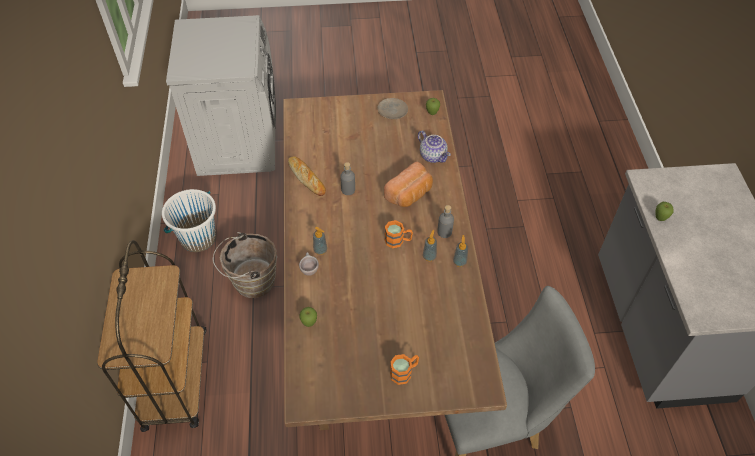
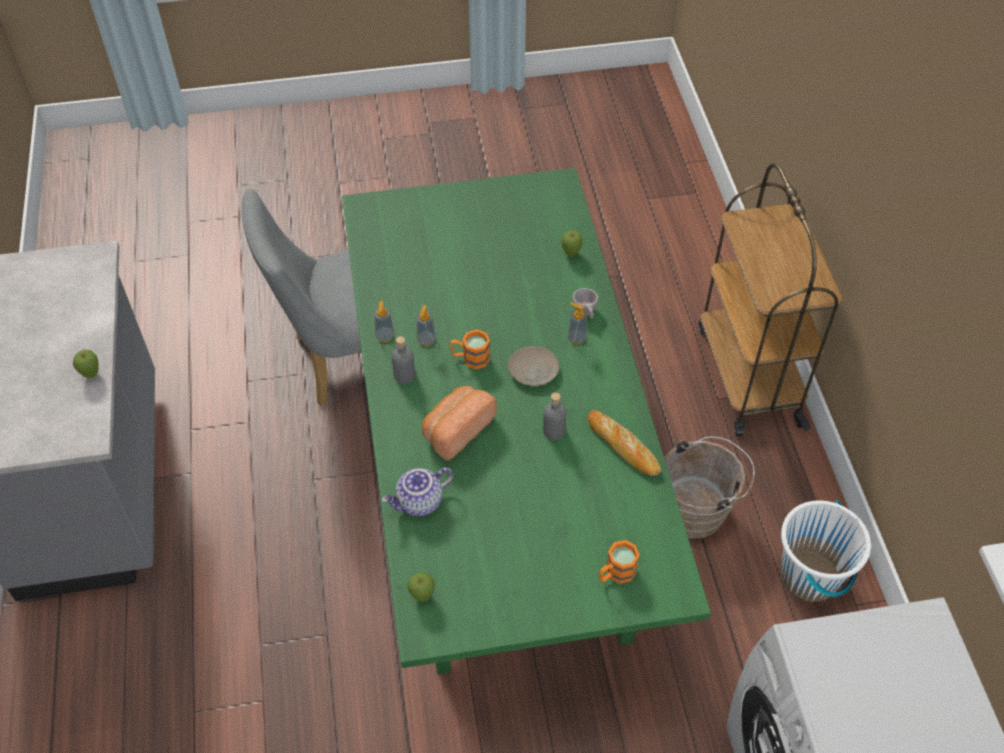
camera: 175 degrees right, 0 degrees up
brown dining table [283,90,507,430] -> green dining table [342,168,711,675]
beige plate [377,98,408,119] -> beige plate moved to [508,346,559,386]
orange mug [390,354,419,385] -> orange mug moved to [599,540,640,584]
teapot [418,131,451,163] -> teapot turned 75 degrees counterclockwise [382,467,454,516]

